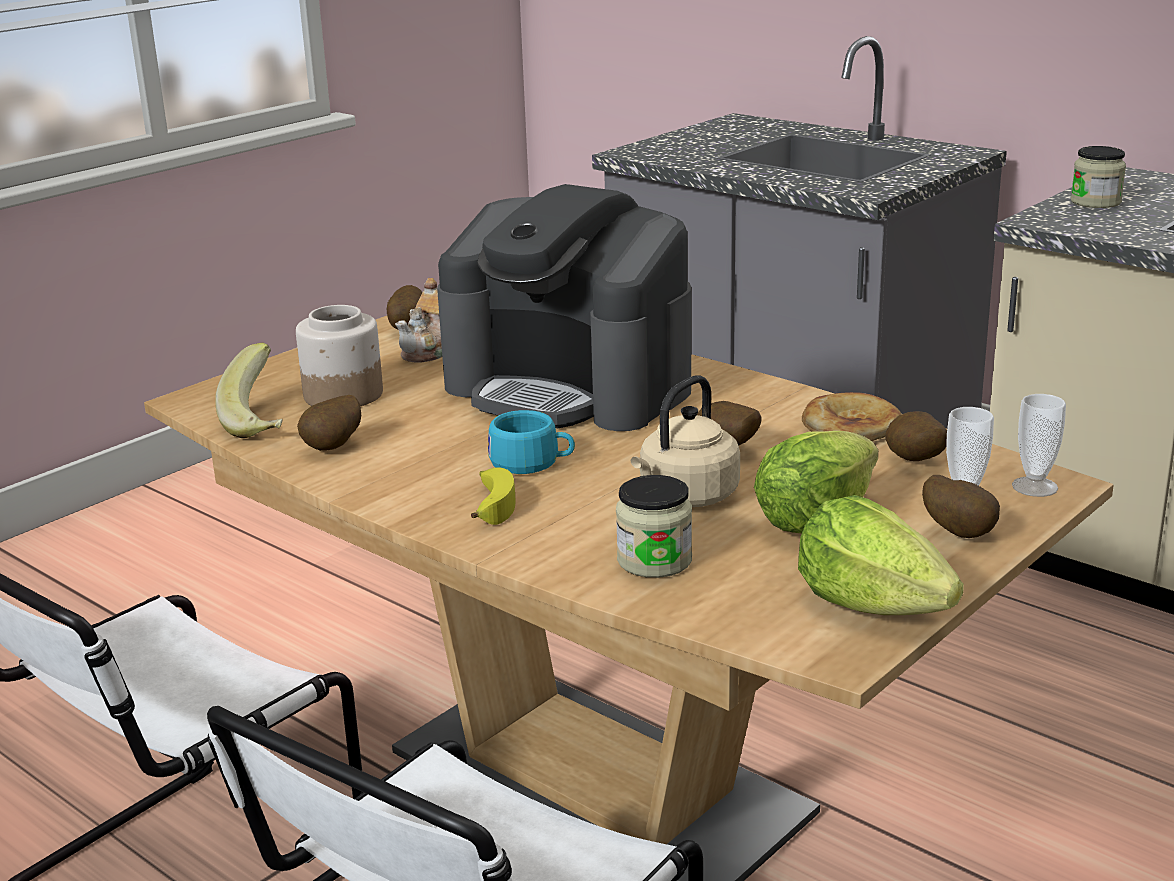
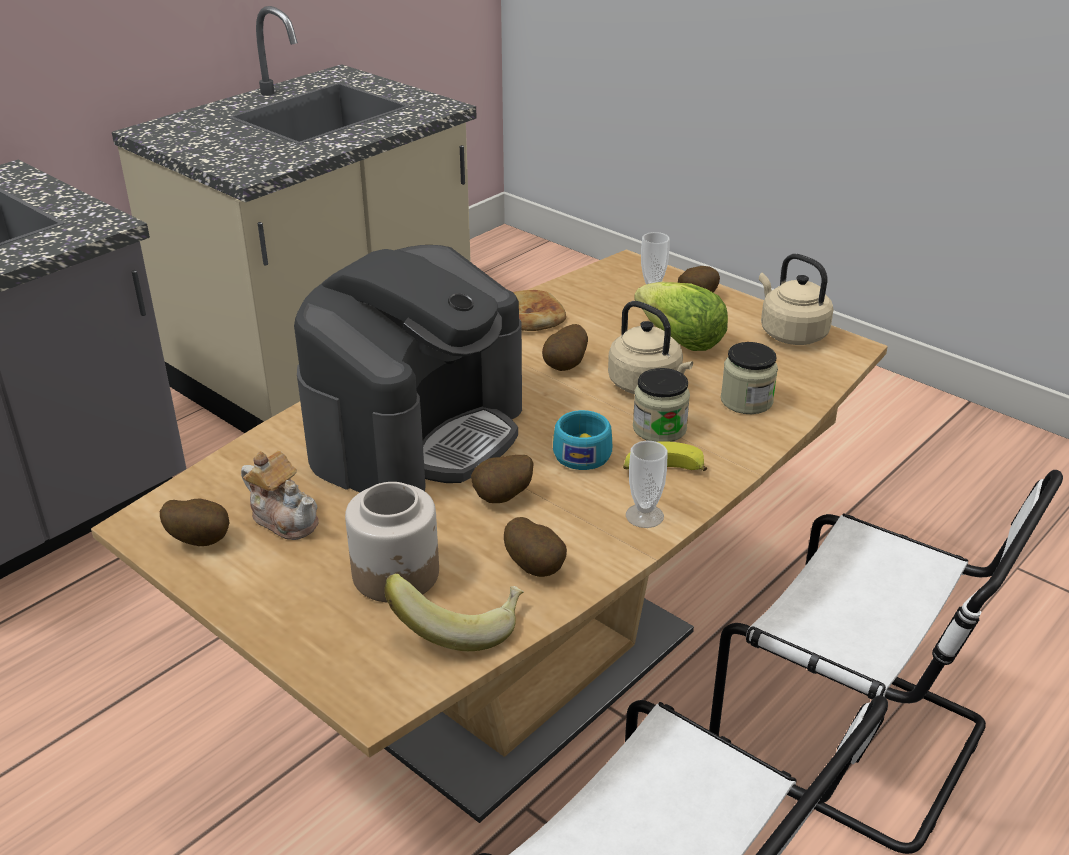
camera: 90 degrees left, 10 degrees up
lettuce [798,495,964,615] -> beige kettle [759,254,833,345]
potato [886,411,947,461] -> potato moved to [471,455,534,503]
cup [1012,394,1066,497] -> cup moved to [626,441,668,528]
jar [1071,146,1126,208] -> jar moved to [633,368,690,442]

